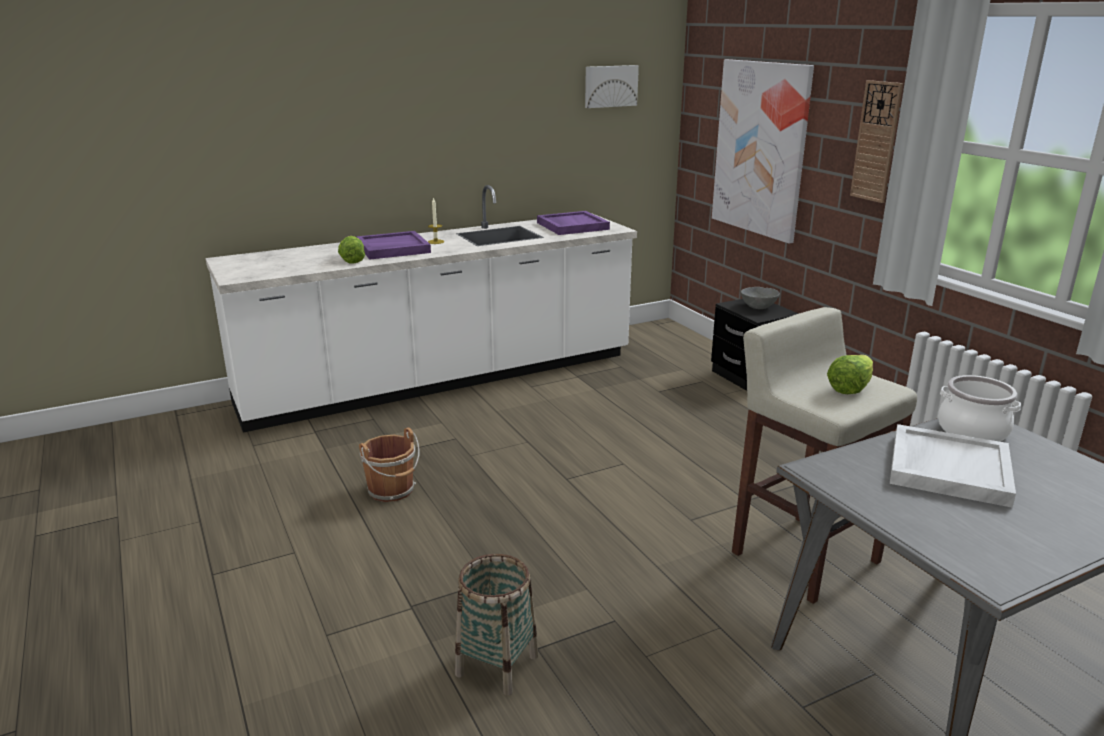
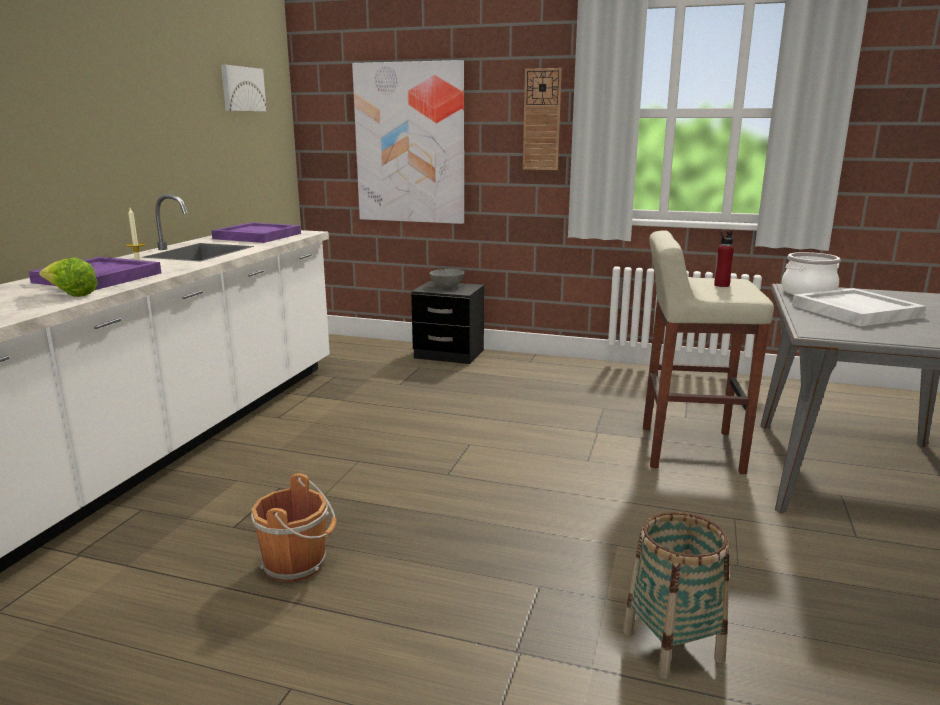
camera: 45 degrees left, 5 degrees down
lettuce [827,355,873,394] -> red bottle [714,231,734,287]

